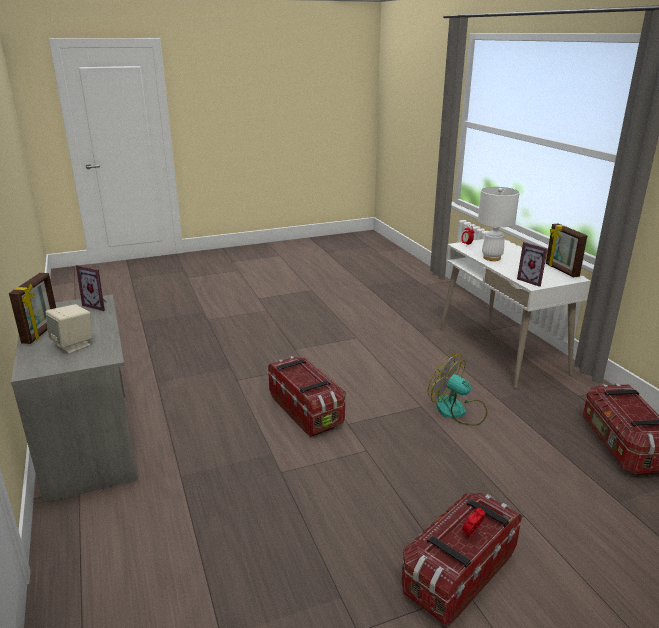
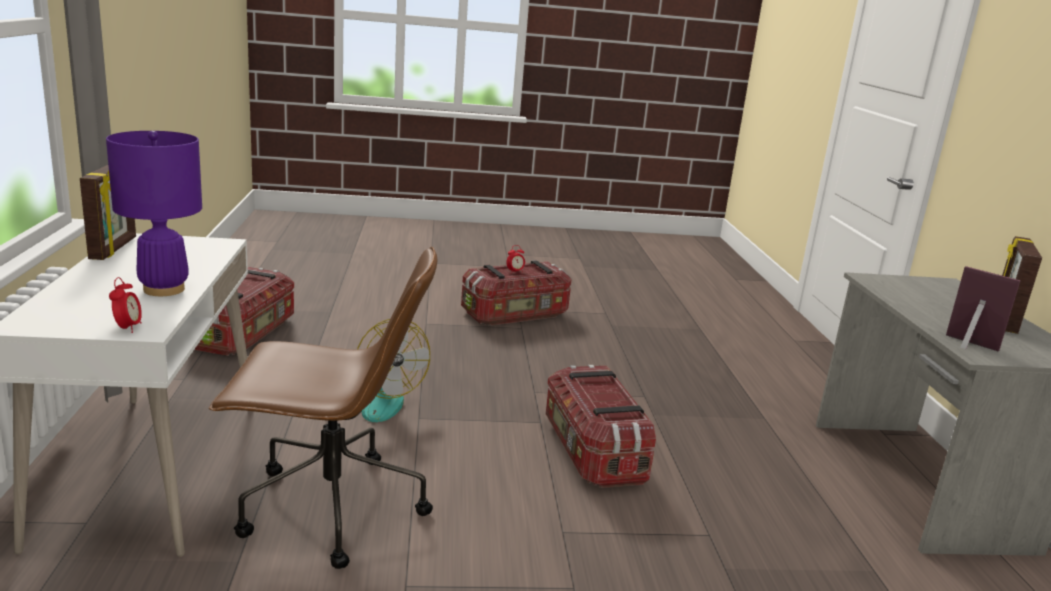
camera: 165 degrees left, 5 degrees down
beige speaker [45,304,93,354] -> none
white table lamp [478,187,520,261] -> purple table lamp [106,131,202,296]
picture frame [517,242,548,287] -> none
none -> brown office chair [208,246,437,569]

